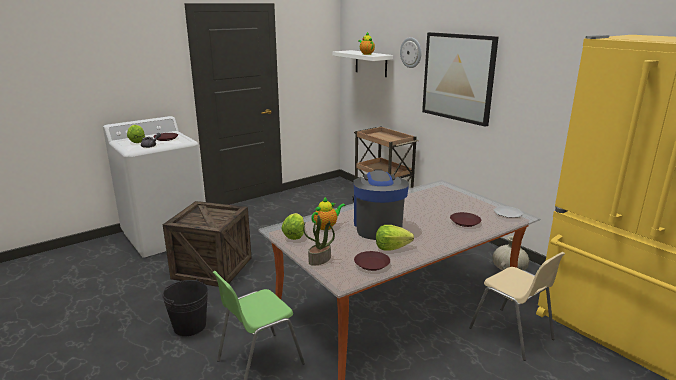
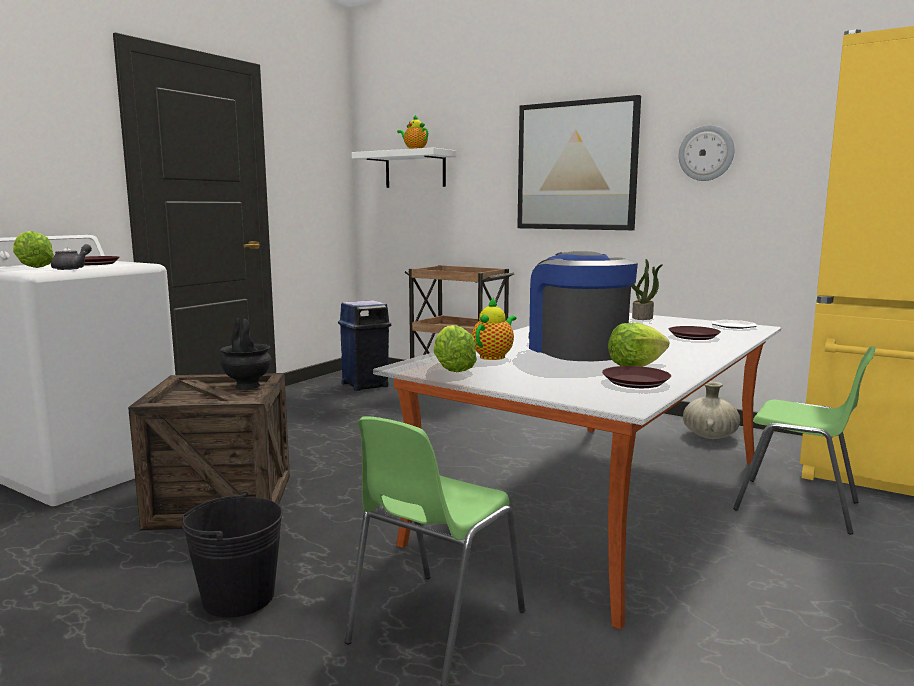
camera: 20 degrees left, 10 degrees down
potted plant [303,215,335,265] -> potted plant moved to [631,259,663,320]
wall clock [400,37,422,68] -> wall clock moved to [679,125,734,181]
beige chair [469,252,565,361] -> green chair [733,346,876,535]
none -> black vase [220,318,272,390]
none -> blue trash can [338,300,391,391]

